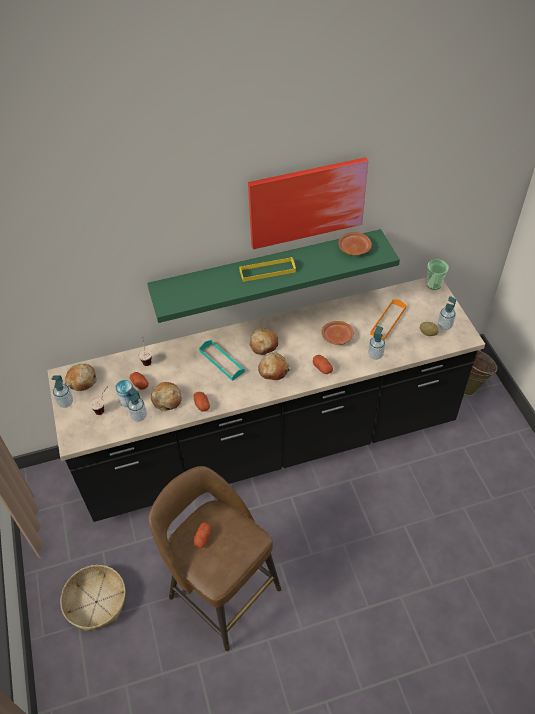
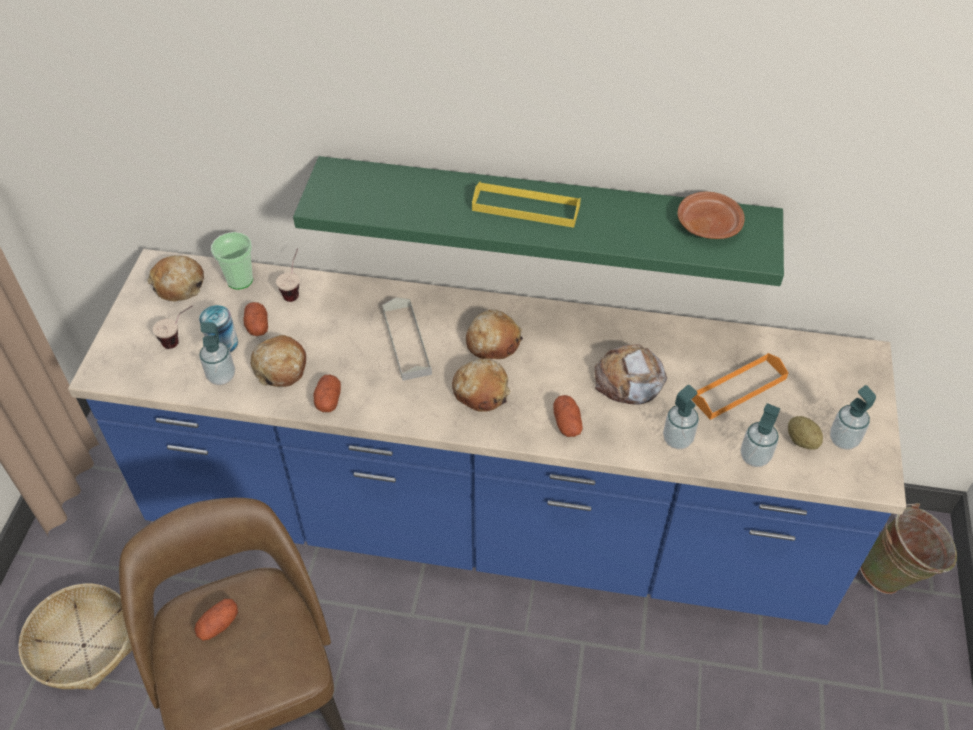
camera: 25 degrees right, 0 degrees up
black counter [48,277,485,522] -> blue counter [68,249,906,625]
soap dispenser [52,375,73,408] -> soap dispenser moved to [741,403,780,467]
turquoise tray [199,340,245,381] -> grey tray [382,297,432,381]
picture [248,157,368,249] -> none
brown plate [322,321,354,345] -> bread [595,344,667,405]
cup [427,260,449,290] -> cup moved to [211,232,253,290]

